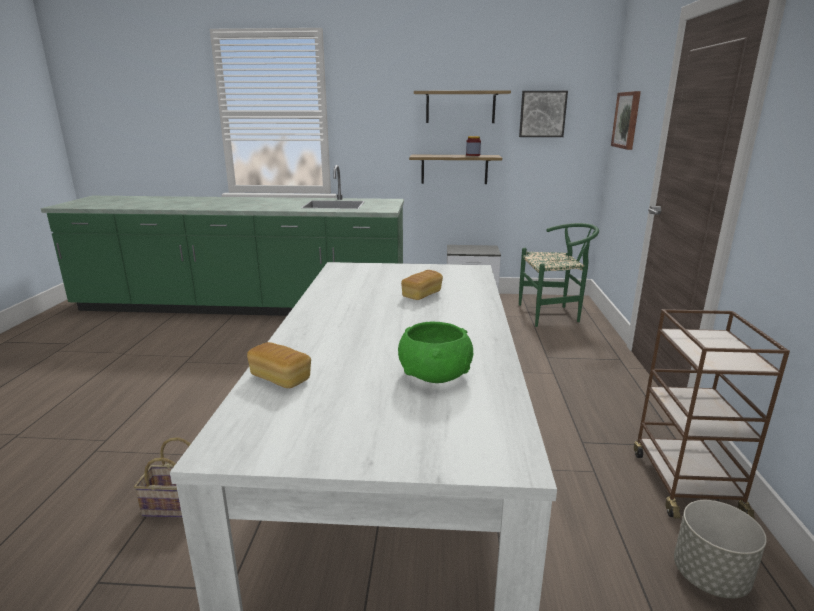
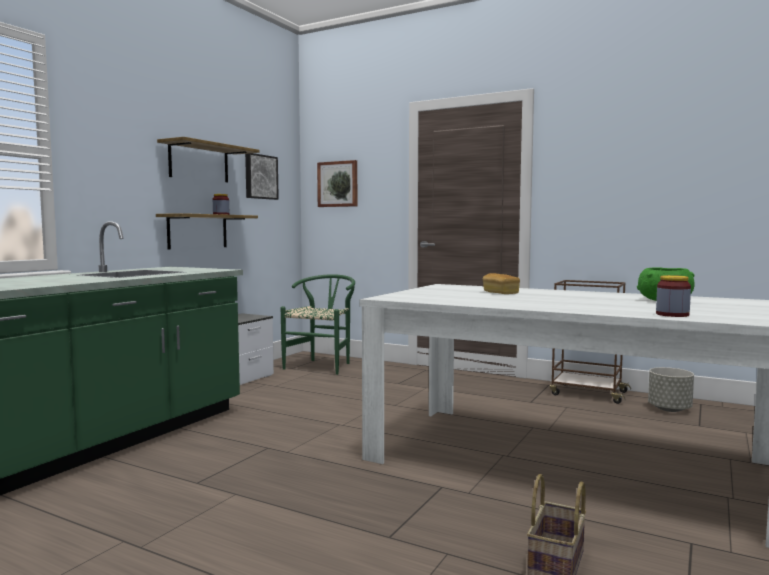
camera: 65 degrees left, 15 degrees down
bread [247,342,311,388] -> jar [656,275,691,317]

